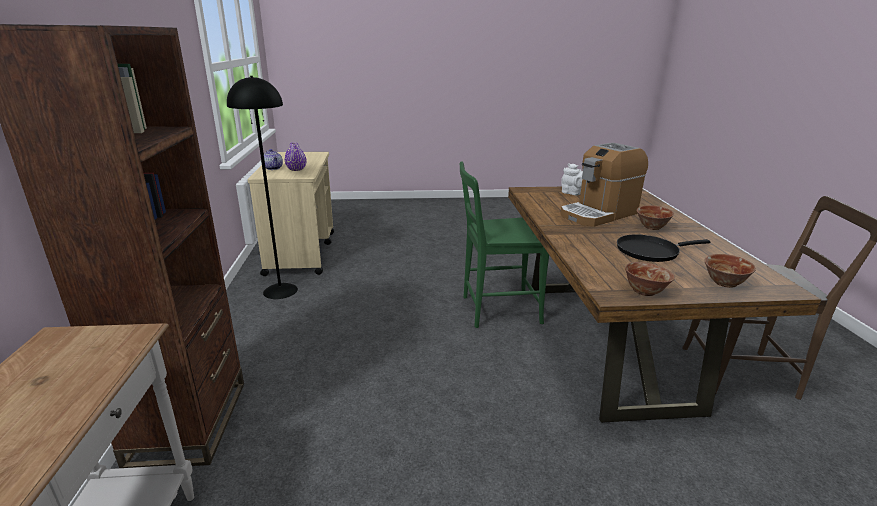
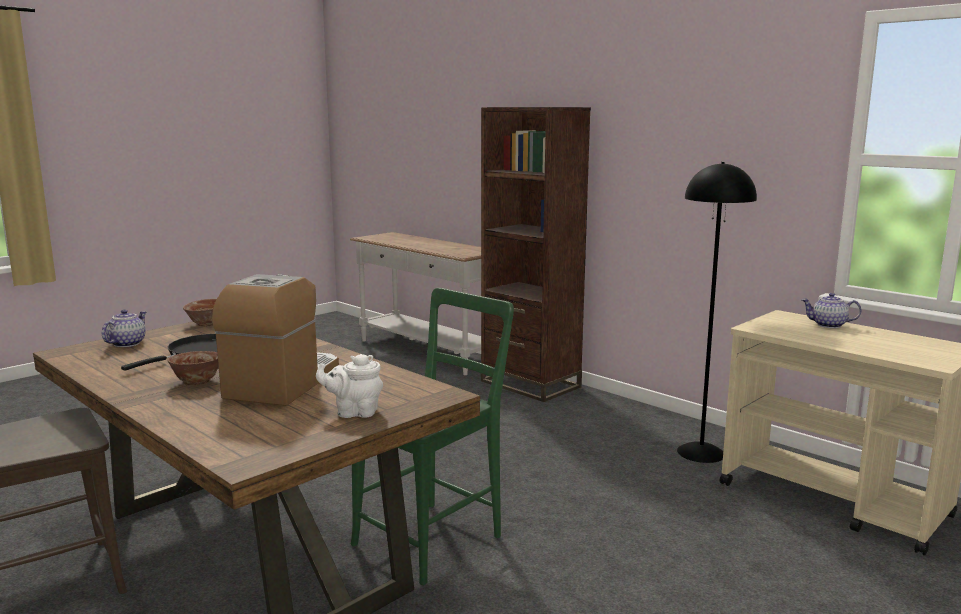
camera: 140 degrees right, 10 degrees down
purple vase [285,143,307,171] -> none
bowl [704,254,756,288] -> teapot [102,309,146,347]

